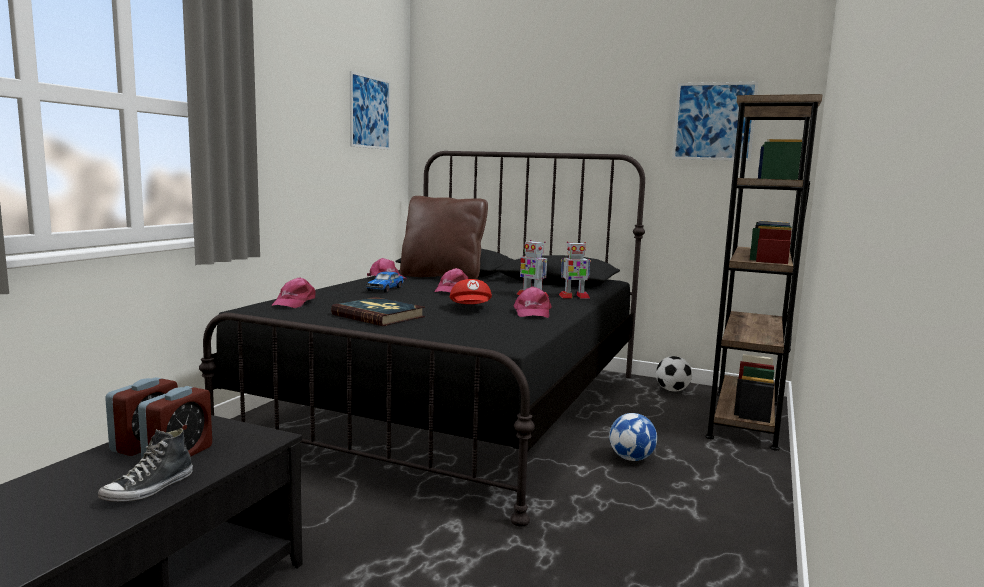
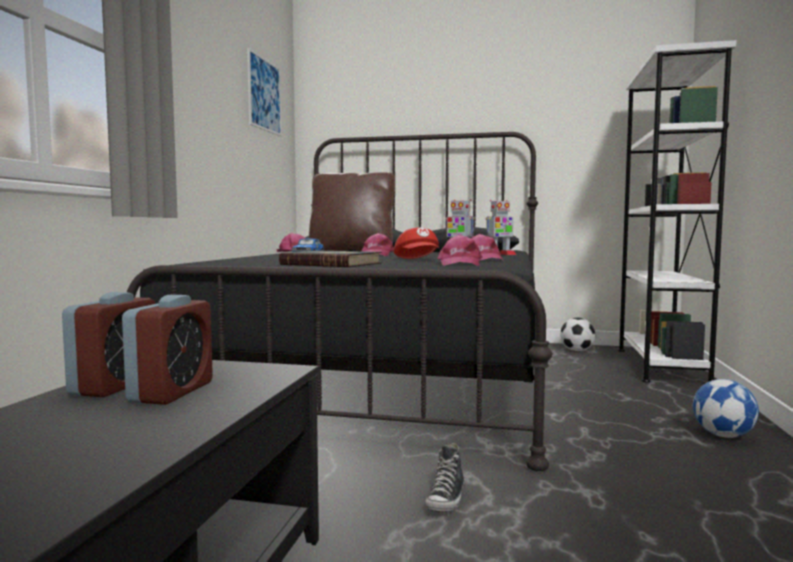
camera: 10 degrees left, 5 degrees down
shoe [98,428,193,502] -> shoe moved to [425,443,464,512]
pink cap [271,277,316,308] -> pink cap moved to [438,235,483,266]
football [609,413,657,461] -> football moved to [693,379,759,438]
picture [672,82,758,161] -> none
brown bookcase [705,94,823,451] -> white bookcase [618,40,737,383]

